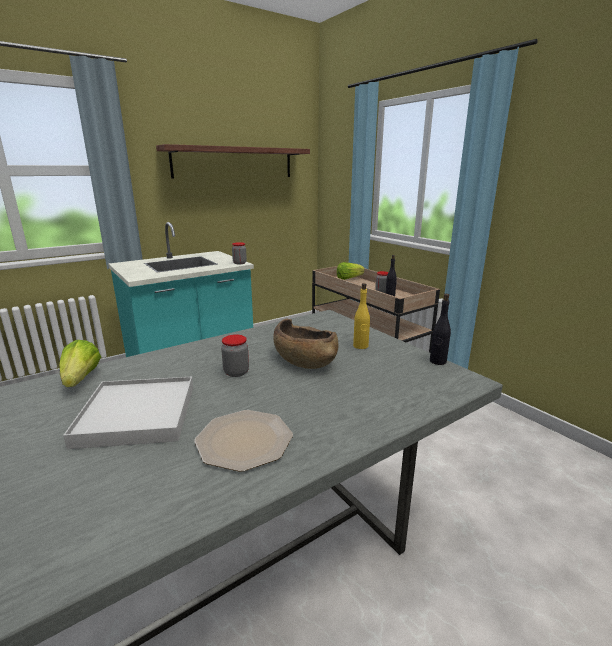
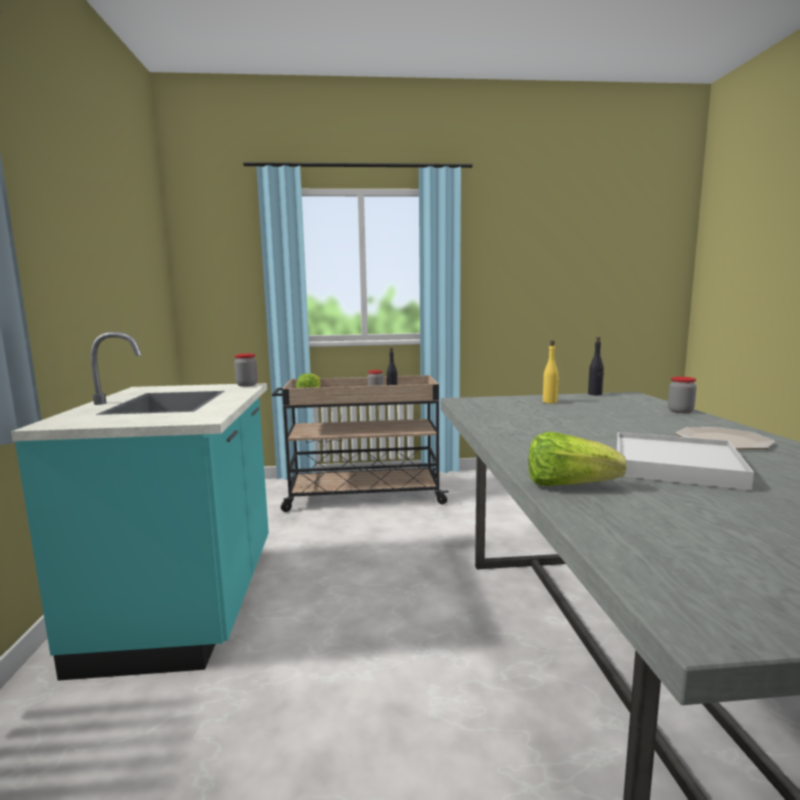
camera: 60 degrees left, 10 degrees down
shelf [156,144,310,178] -> none
jar [221,334,249,377] -> jar moved to [668,377,697,413]
brown bowl [273,318,338,369] -> none

